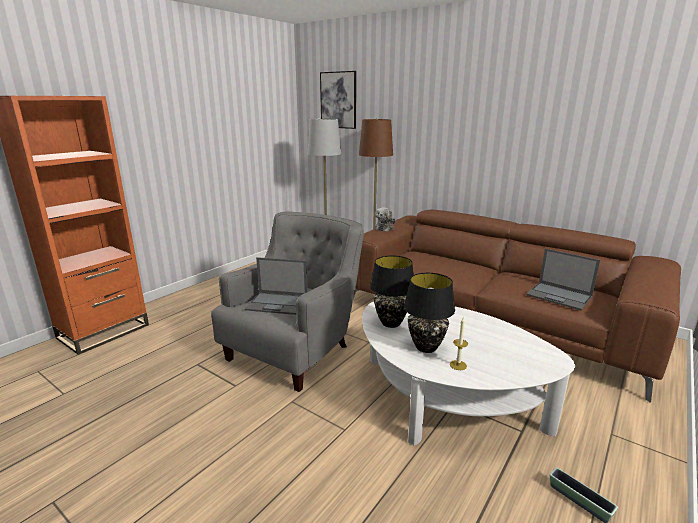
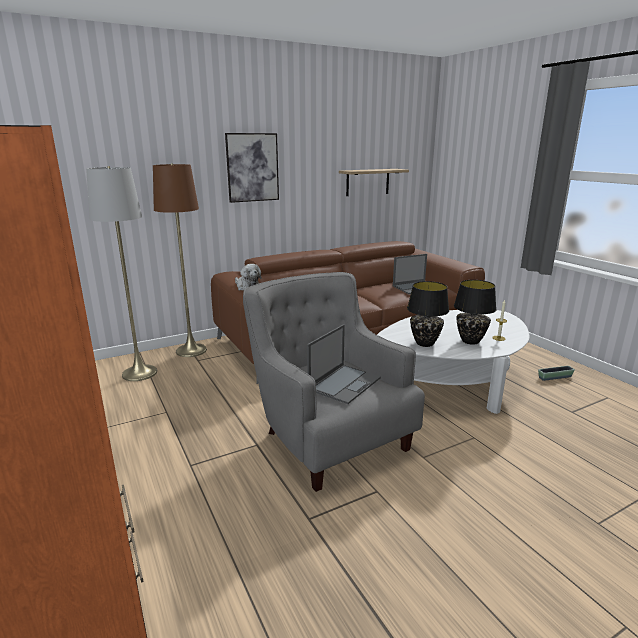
camera: 65 degrees left, 0 degrees up
picture [320,71,356,129] -> picture moved to [225,133,279,203]
none -> shelf [339,169,409,196]

